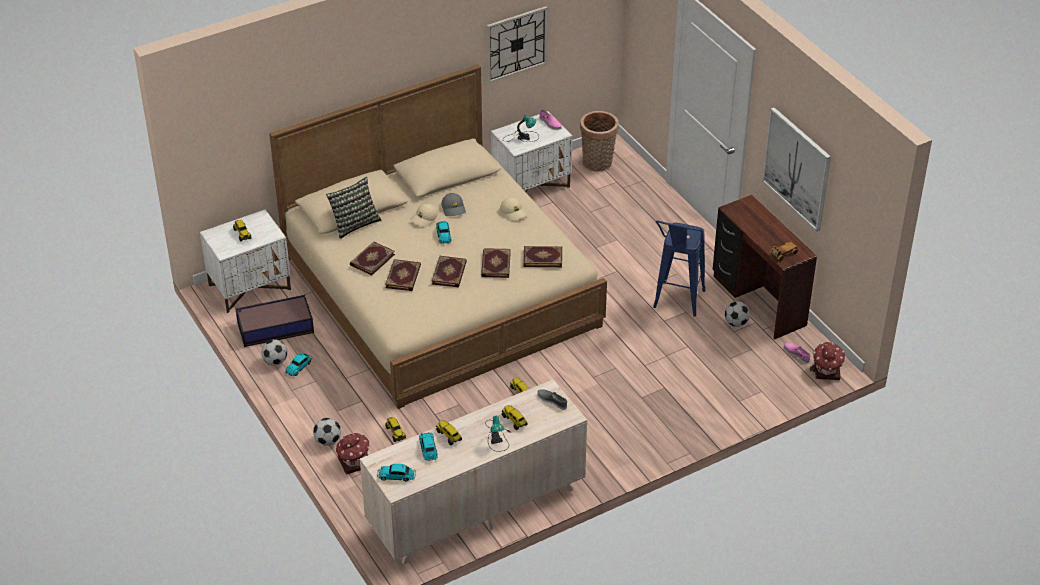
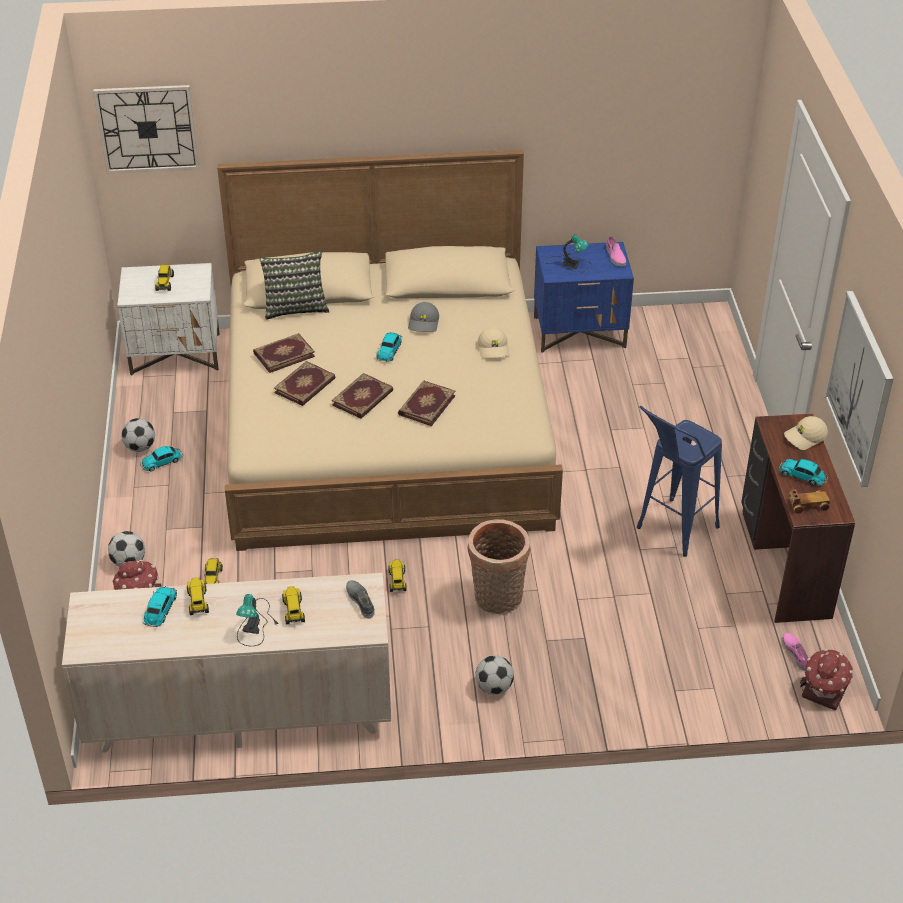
camera: 25 degrees right, 0 degrees up
storage box [236,295,314,347] -> none
toy car [377,464,416,482] -> toy car moved to [778,459,828,486]
beige cap [410,204,438,228] -> beige cap moved to [784,416,828,450]
wall clock [487,6,548,83] -> wall clock moved to [93,85,199,173]
white nightstand [491,111,573,192] -> blue nightstand [534,242,634,353]
book [524,246,562,267] -> none
basket [580,111,618,172] -> basket moved to [468,519,530,614]
football [725,301,750,327] -> football moved to [475,655,514,695]

